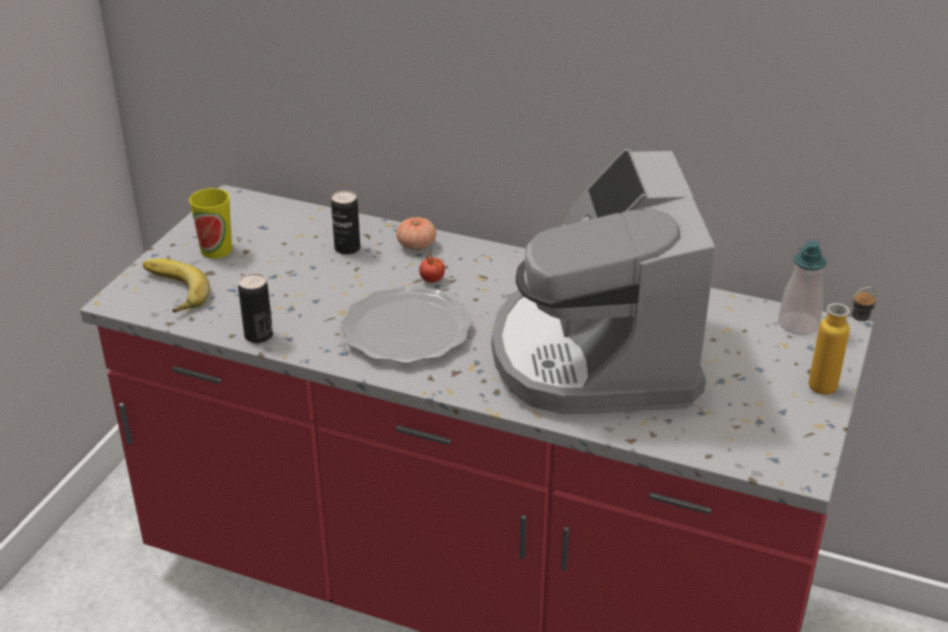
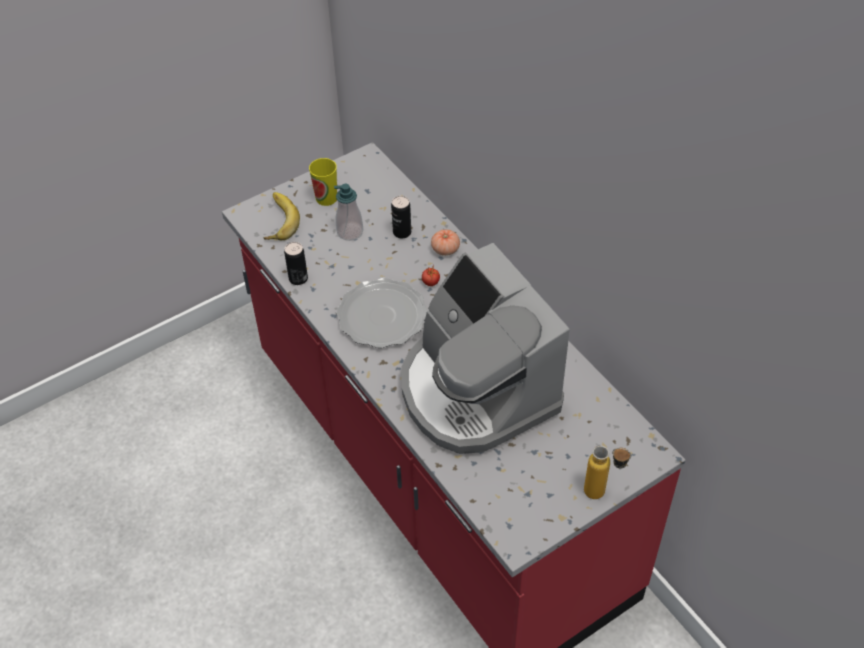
camera: 35 degrees right, 15 degrees up
coffee machine [492,149,715,414] -> coffee machine turned 60 degrees counterclockwise [401,243,570,454]
soap dispenser [778,240,826,335] -> soap dispenser moved to [334,184,363,241]

